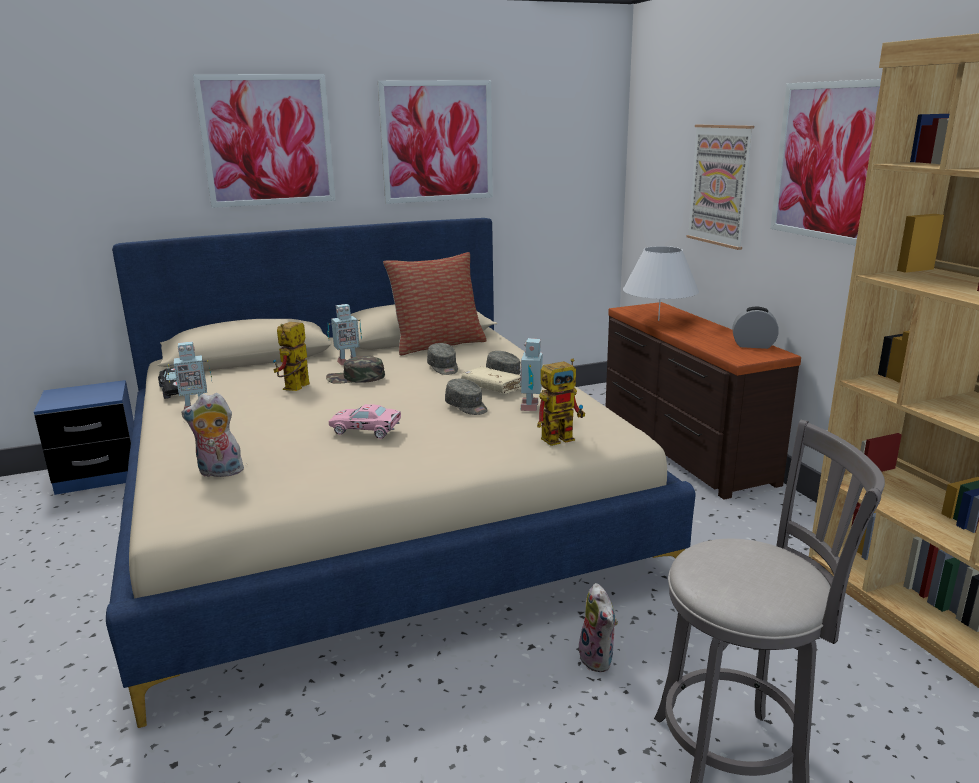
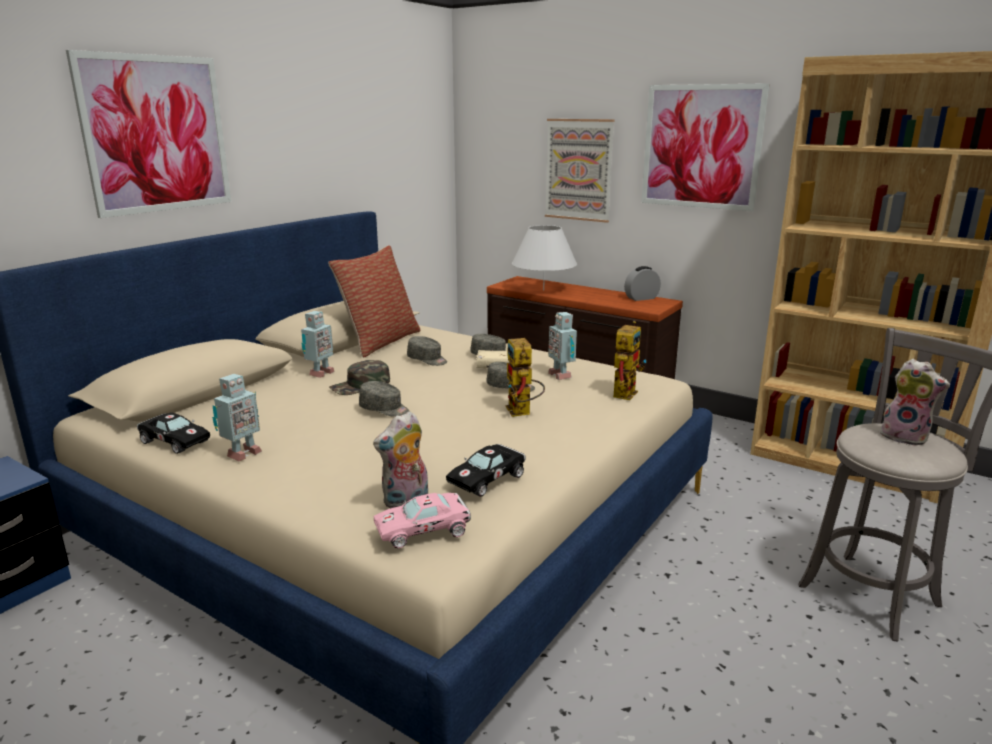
camera: 35 degrees left, 0 degrees up
toy robot [273,322,310,391] -> toy robot moved to [506,338,545,417]
pink toy car [329,404,401,439] -> pink toy car moved to [374,493,471,548]
picture [378,80,493,204] -> none
plush toy [576,583,618,672] -> plush toy moved to [878,359,950,446]
none -> grey cap [359,381,409,417]
none -> black toy car [446,444,526,497]

